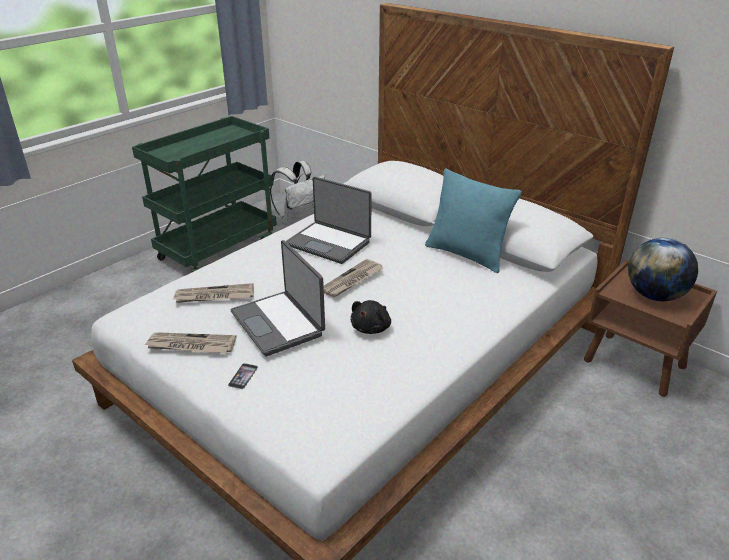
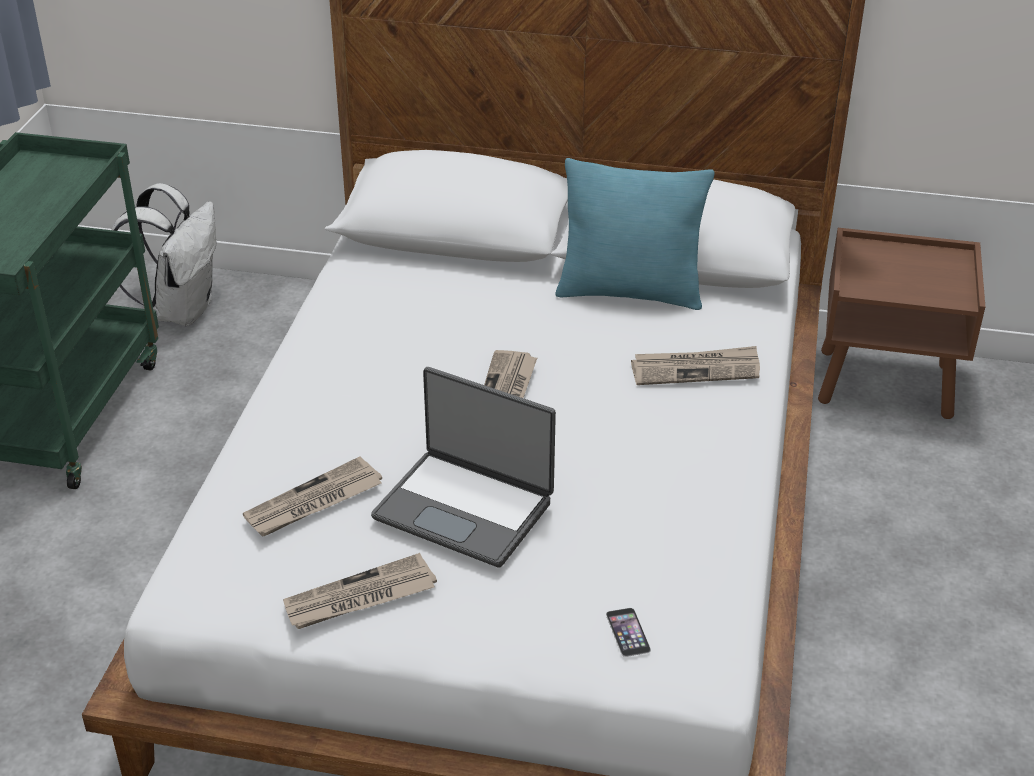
camera: 30 degrees left, 5 degrees up
phone [228,363,258,389] -> phone moved to [606,608,651,657]
laptop [286,177,372,264] -> none
black plush toy [351,300,391,334] -> none
globe [628,238,698,301] -> none
none -> newspaper [631,346,760,385]

